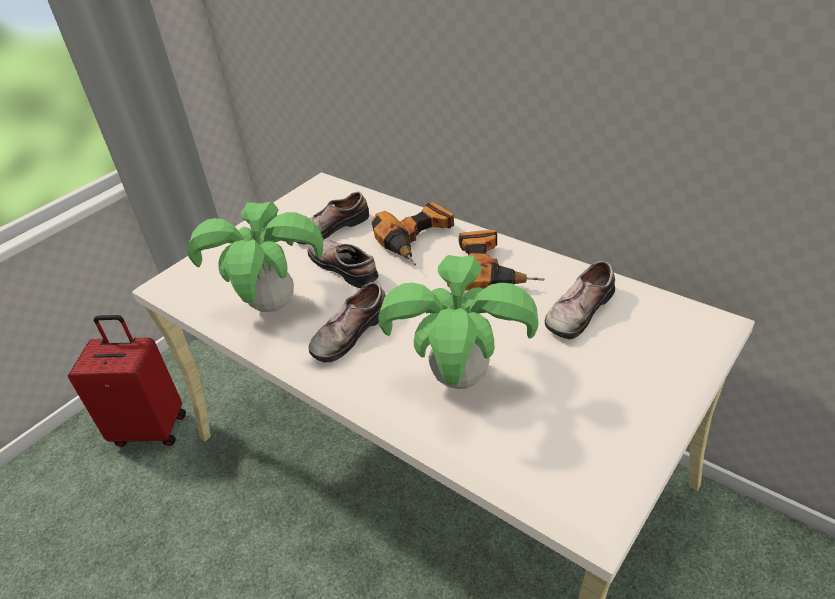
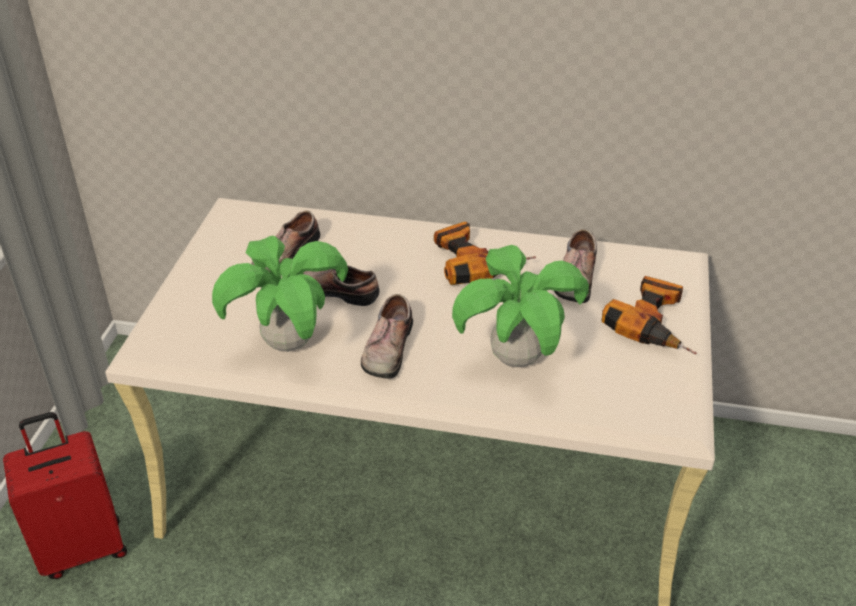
camera: 30 degrees left, 0 degrees up
power drill [371,201,454,265] -> power drill moved to [602,276,696,354]

